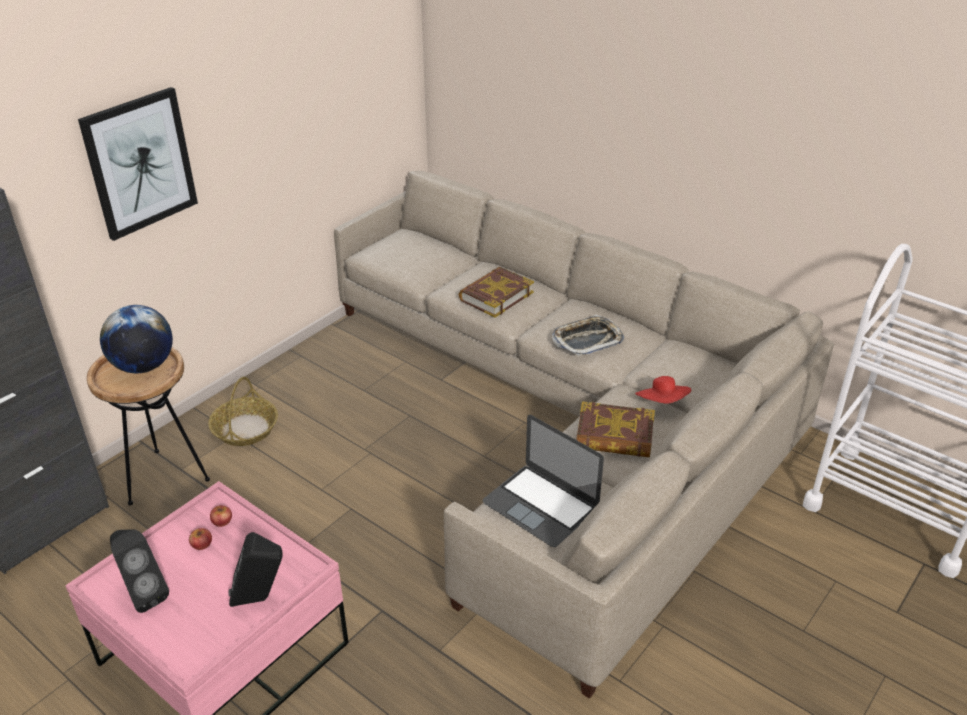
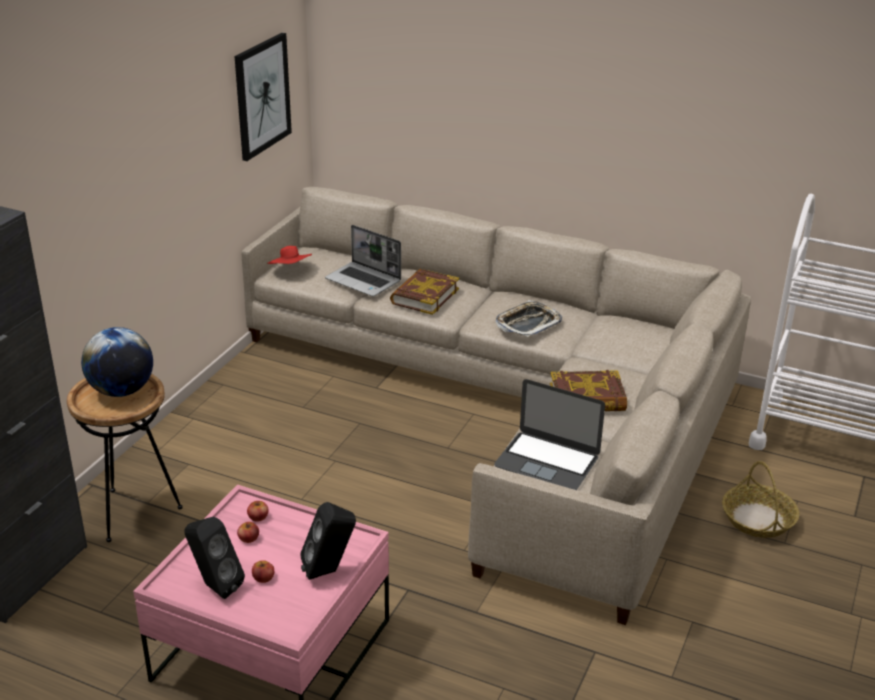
camera: 15 degrees left, 5 degrees down
picture [78,87,198,241] -> picture moved to [235,33,292,161]
basket [208,377,278,446] -> basket moved to [722,461,799,538]
red hat [635,376,691,403] -> red hat moved to [267,246,312,264]
none -> apple [252,560,274,583]
none -> laptop [325,225,401,297]

